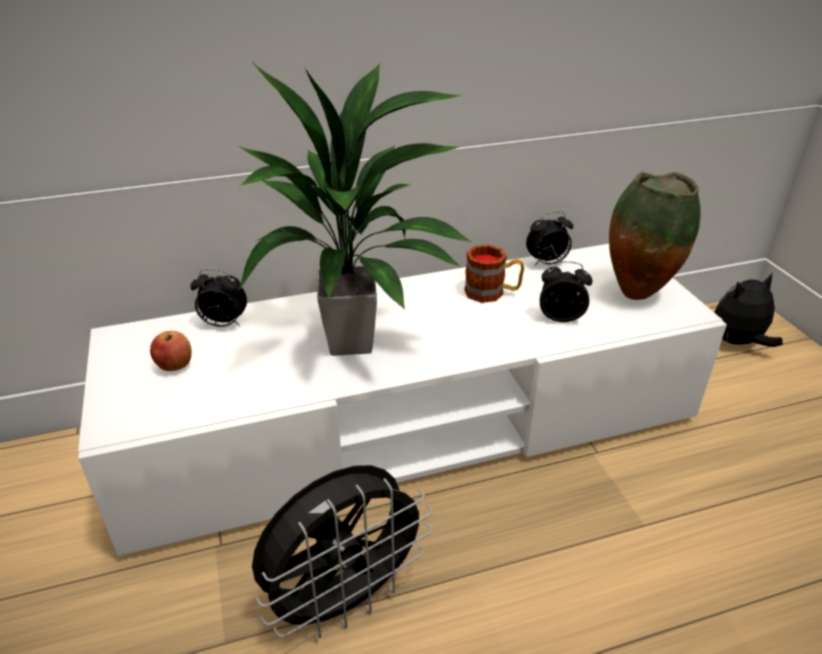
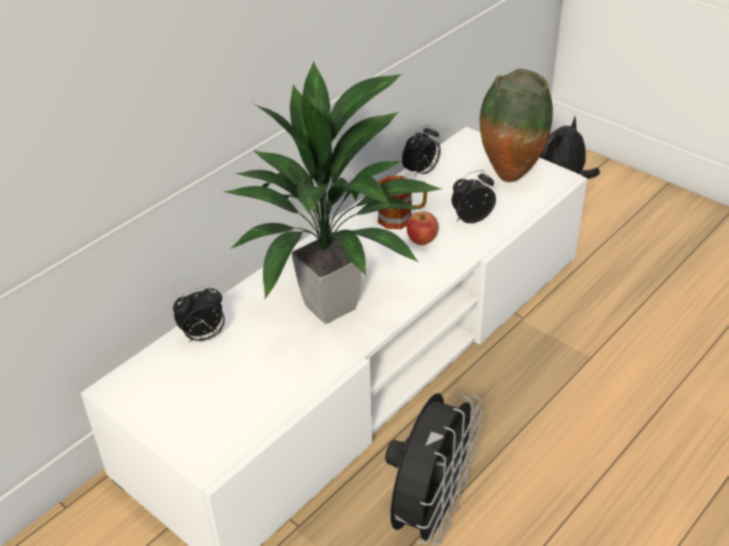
camera: 30 degrees left, 5 degrees up
apple [150,331,192,371] -> apple moved to [407,212,439,245]

